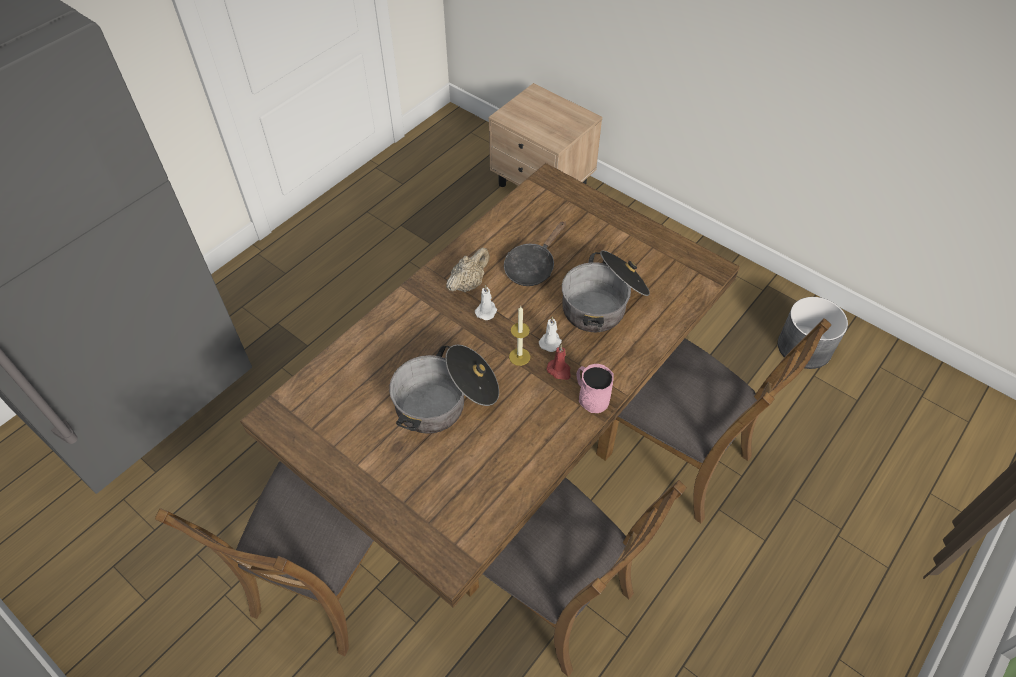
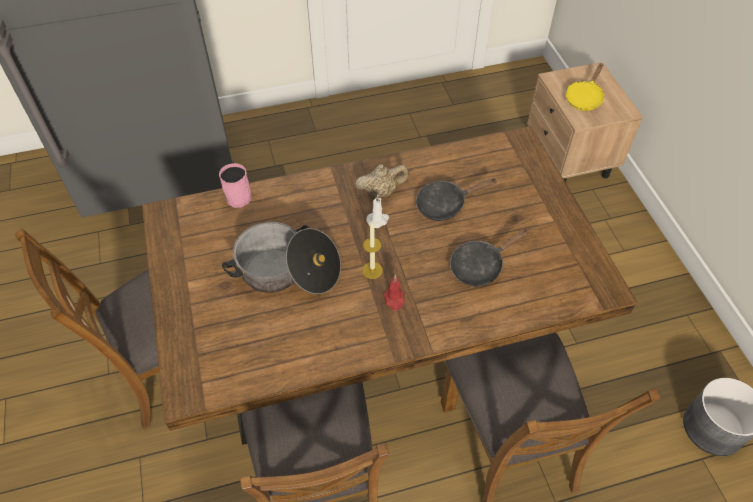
camera: 35 degrees right, 0 degrees up
white candle [539,317,562,352] -> none
cooking pot [562,250,650,332] -> black frying pan [450,229,529,286]
pink mug [576,364,614,413] -> pink mug moved to [219,163,252,208]
none -> yellow frying pan [566,63,604,111]

